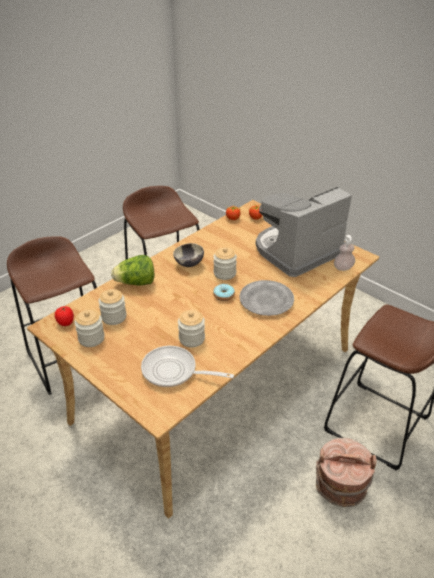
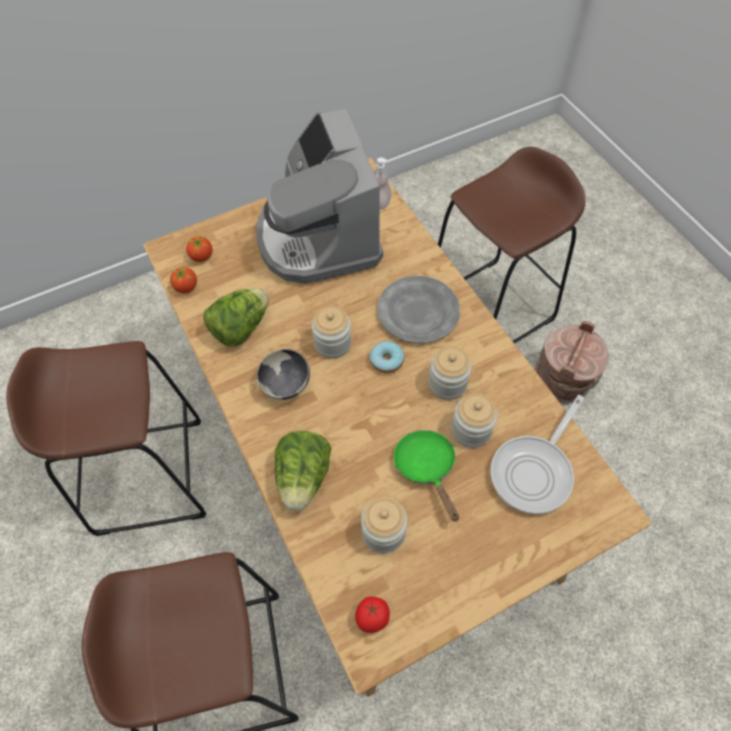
camera: 70 degrees left, 20 degrees up
jar [75,310,105,347] -> jar moved to [429,346,472,400]
none -> lettuce [203,287,269,347]
none -> green frying pan [394,430,459,522]

